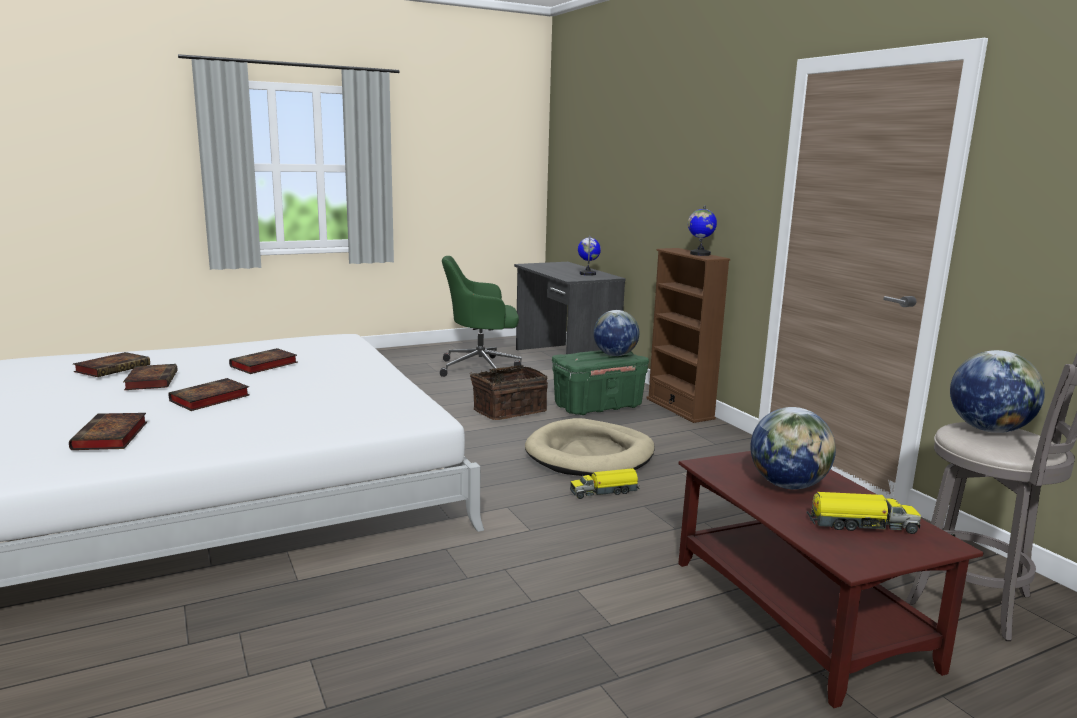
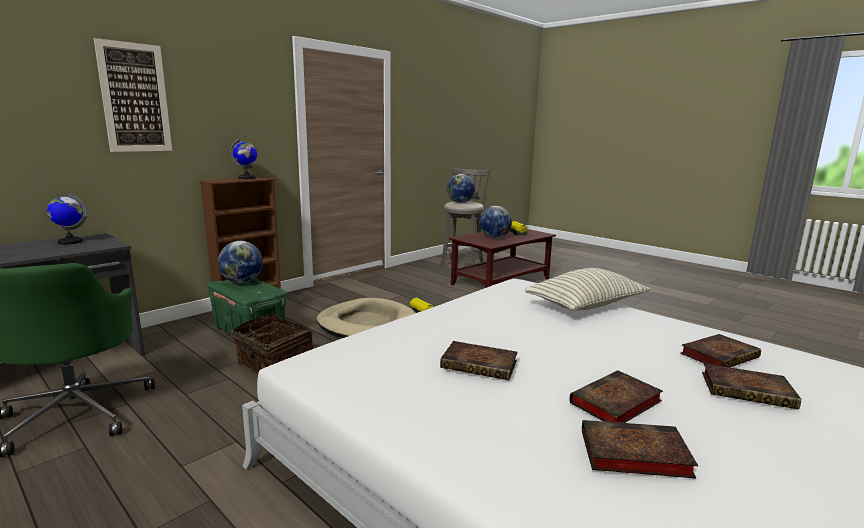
camera: 110 degrees left, 0 degrees up
book [168,378,250,411] -> book moved to [702,363,801,410]
none -> picture [94,38,172,152]
none -> pillow [525,268,650,310]

